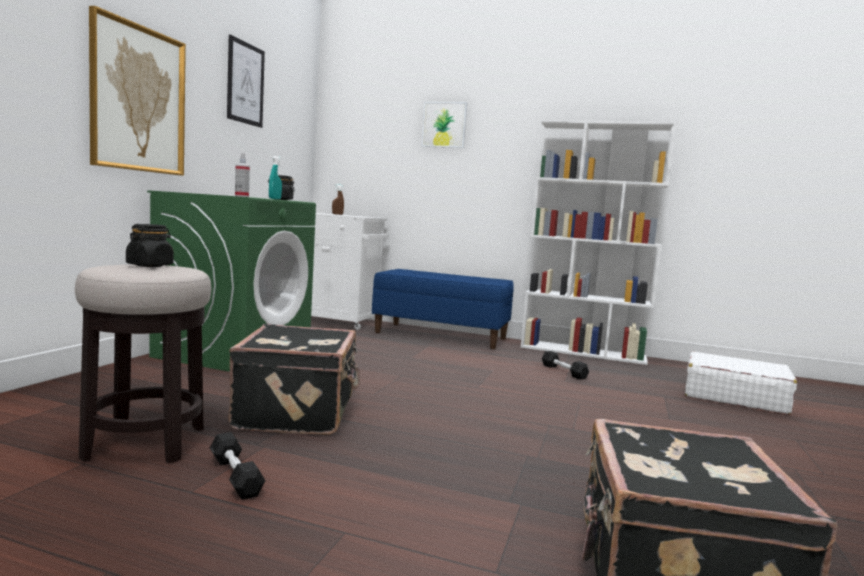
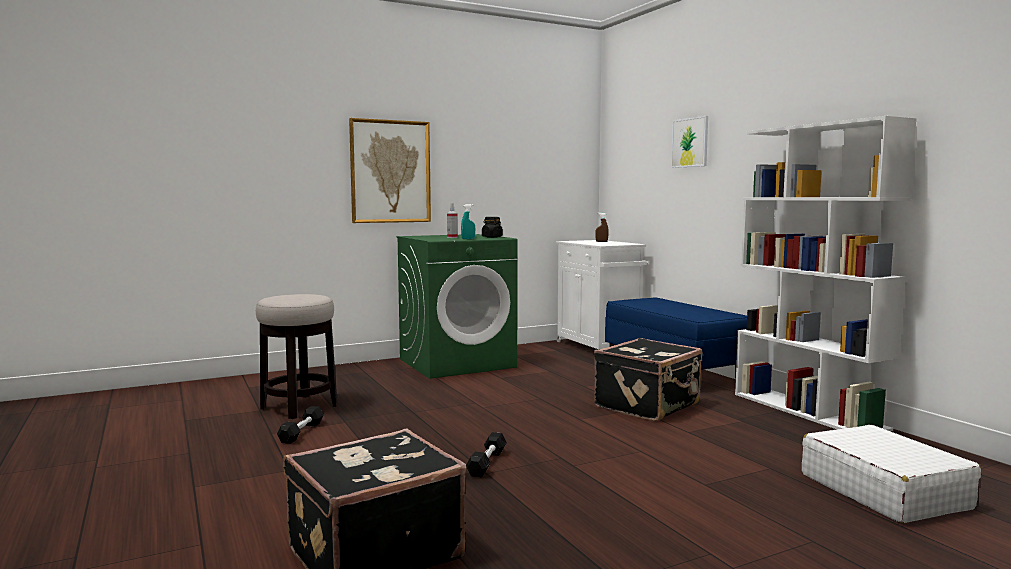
camera: 45 degrees right, 0 degrees up
black jar [126,224,174,267] -> none
picture [227,35,265,128] -> none
black suitcase [228,324,360,435] -> black suitcase moved to [594,338,702,421]
black dumbbell [542,351,589,379] -> black dumbbell moved to [466,432,507,477]

